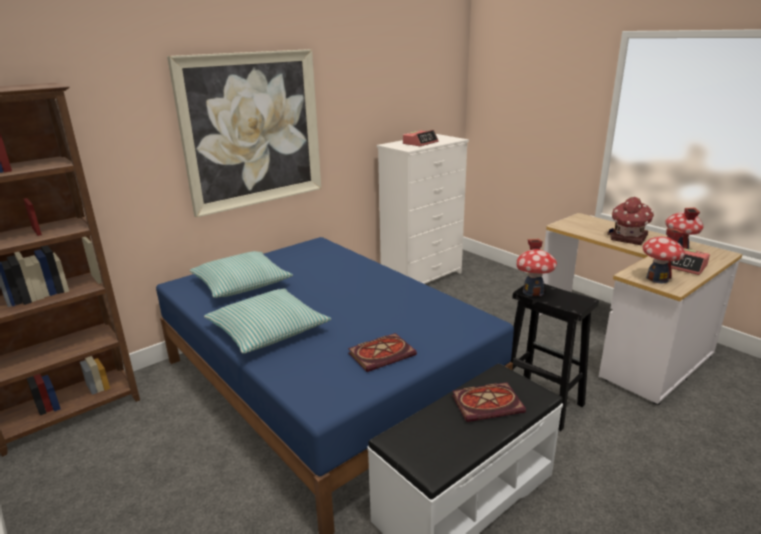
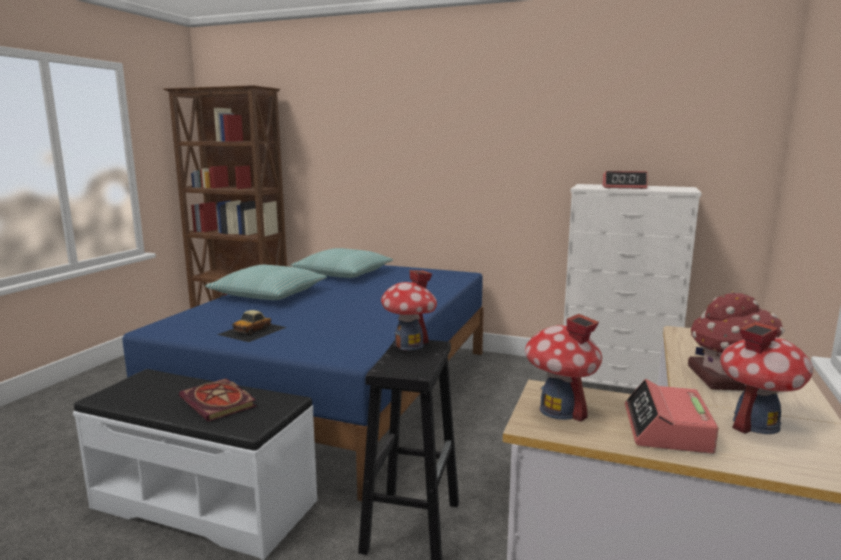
camera: 60 degrees right, 10 degrees down
picture [167,49,321,217] -> none
book [348,333,417,372] -> toy car [217,310,286,342]

